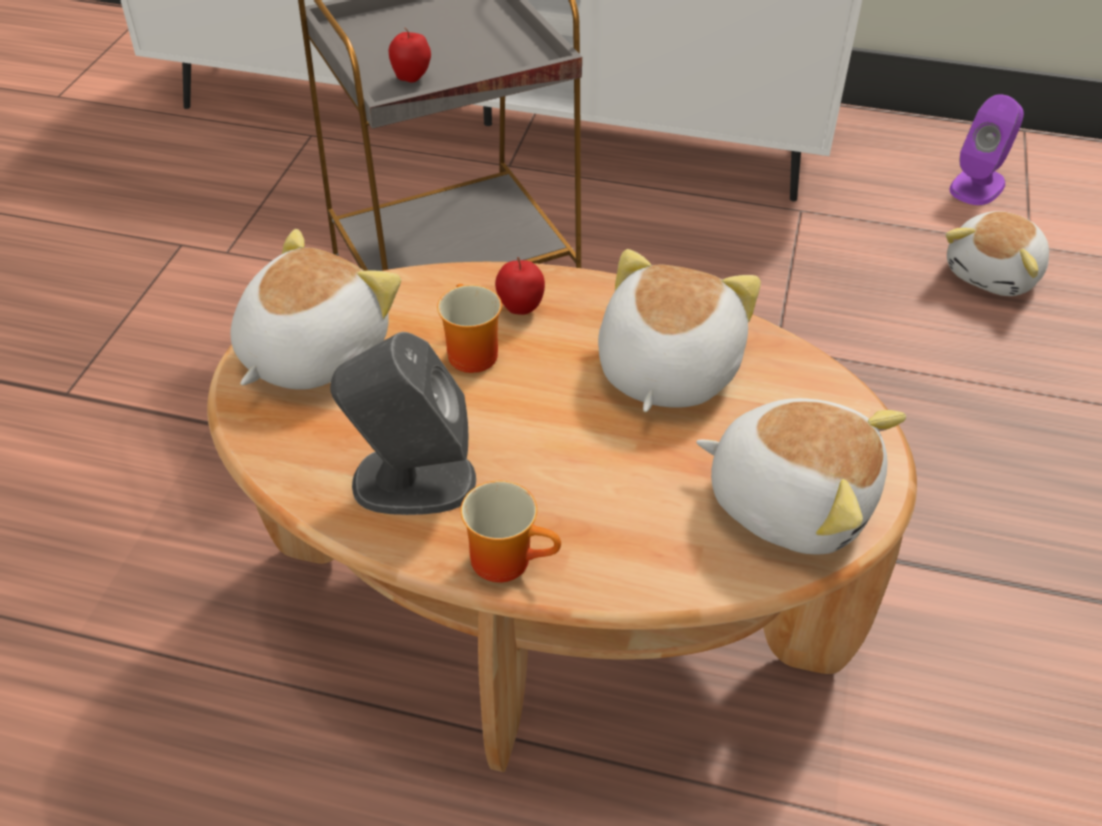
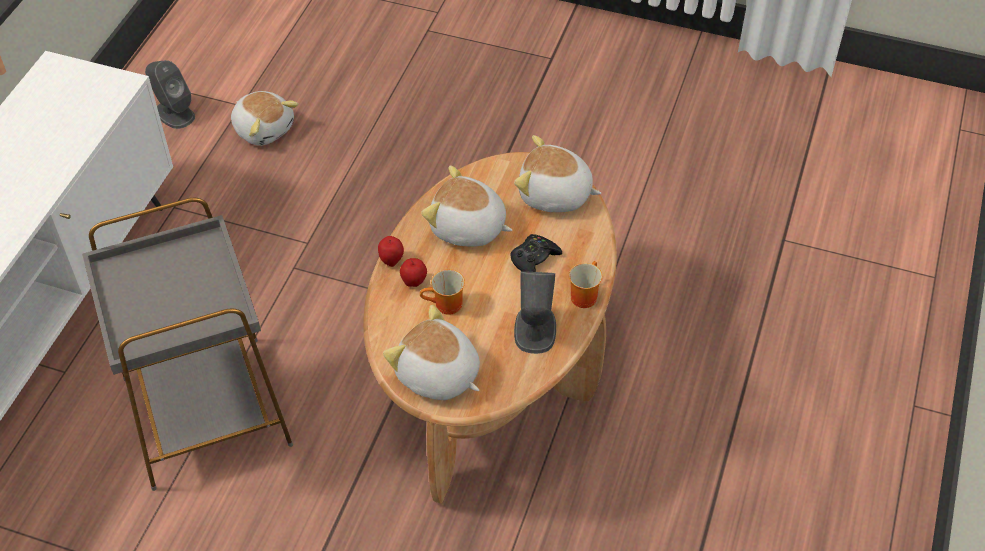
camera: 85 degrees left, 5 degrees up
apple [389,28,431,83] -> apple moved to [378,236,404,267]
plush toy [696,398,906,554] -> plush toy turned 105 degrees counterclockwise [514,135,601,212]
purple speaker [950,94,1024,205] -> grey speaker [145,60,195,129]
none -> black game controller [510,234,562,272]

